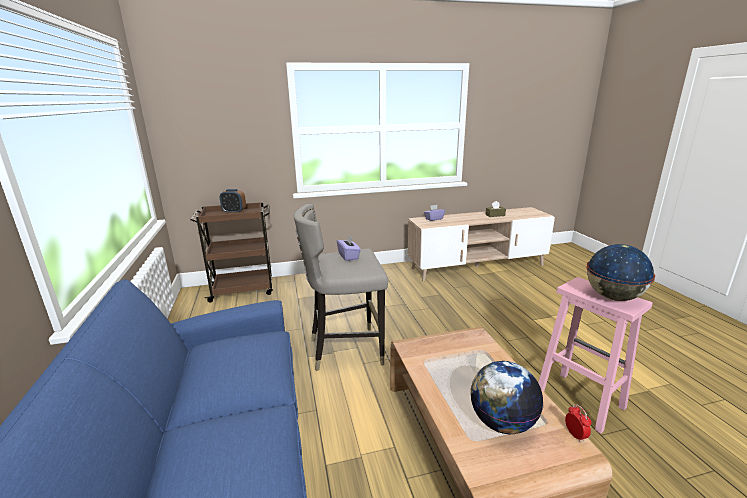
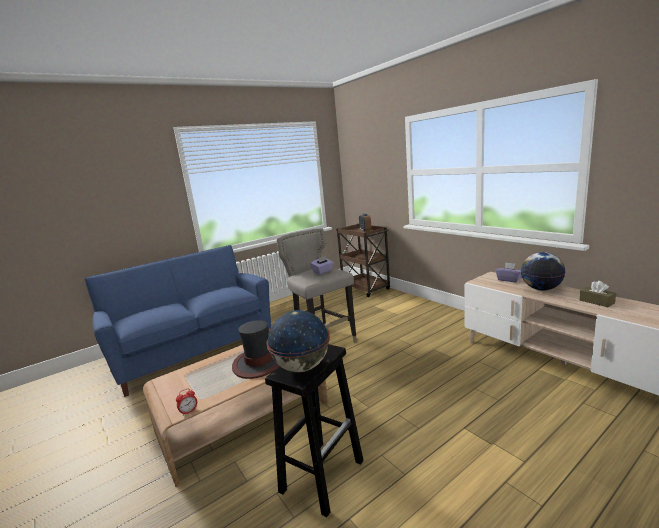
camera: 70 degrees right, 5 degrees down
globe [470,361,543,434] -> globe moved to [521,252,565,290]
pink stool [538,277,652,434] -> black stool [265,344,363,517]
none -> hat [232,320,280,379]

